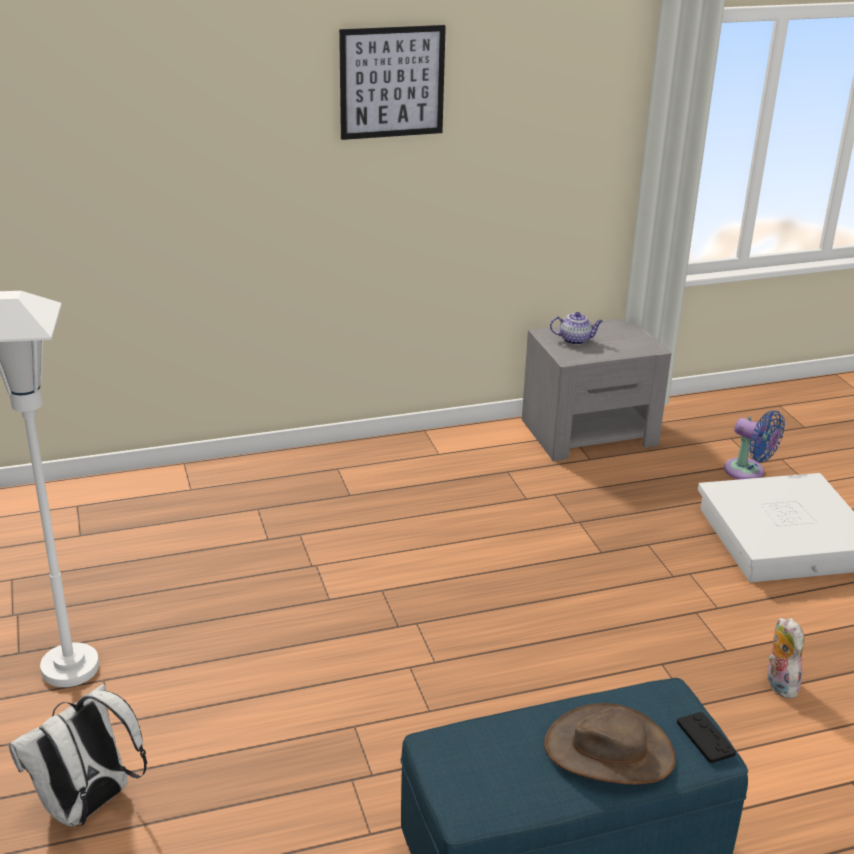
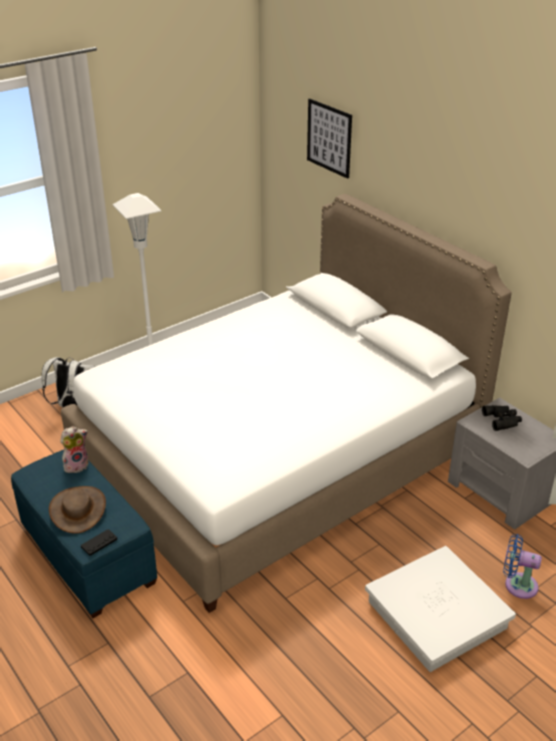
camera: 70 degrees right, 5 degrees up
picture [339,25,446,140] -> picture moved to [307,99,352,179]
teapot [550,312,603,345] -> black binoculars [482,405,522,431]
blue fan [724,411,785,479] -> blue fan turned 90 degrees clockwise [503,534,542,599]
plush toy [766,618,804,699] -> plush toy moved to [60,426,88,473]
none -> white bed [61,194,512,613]

